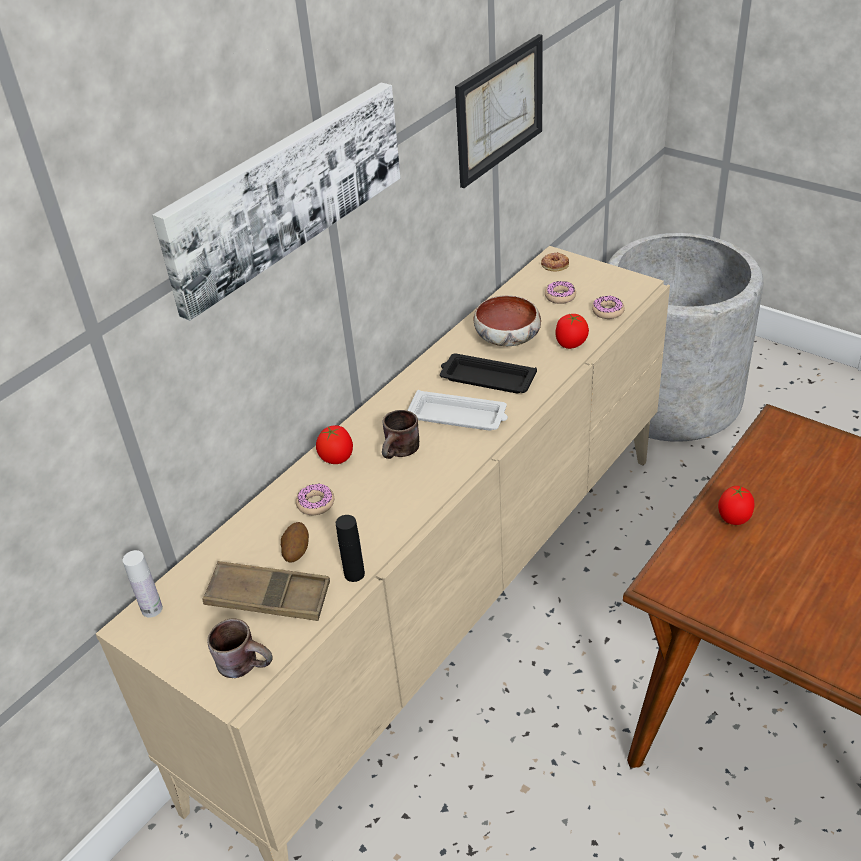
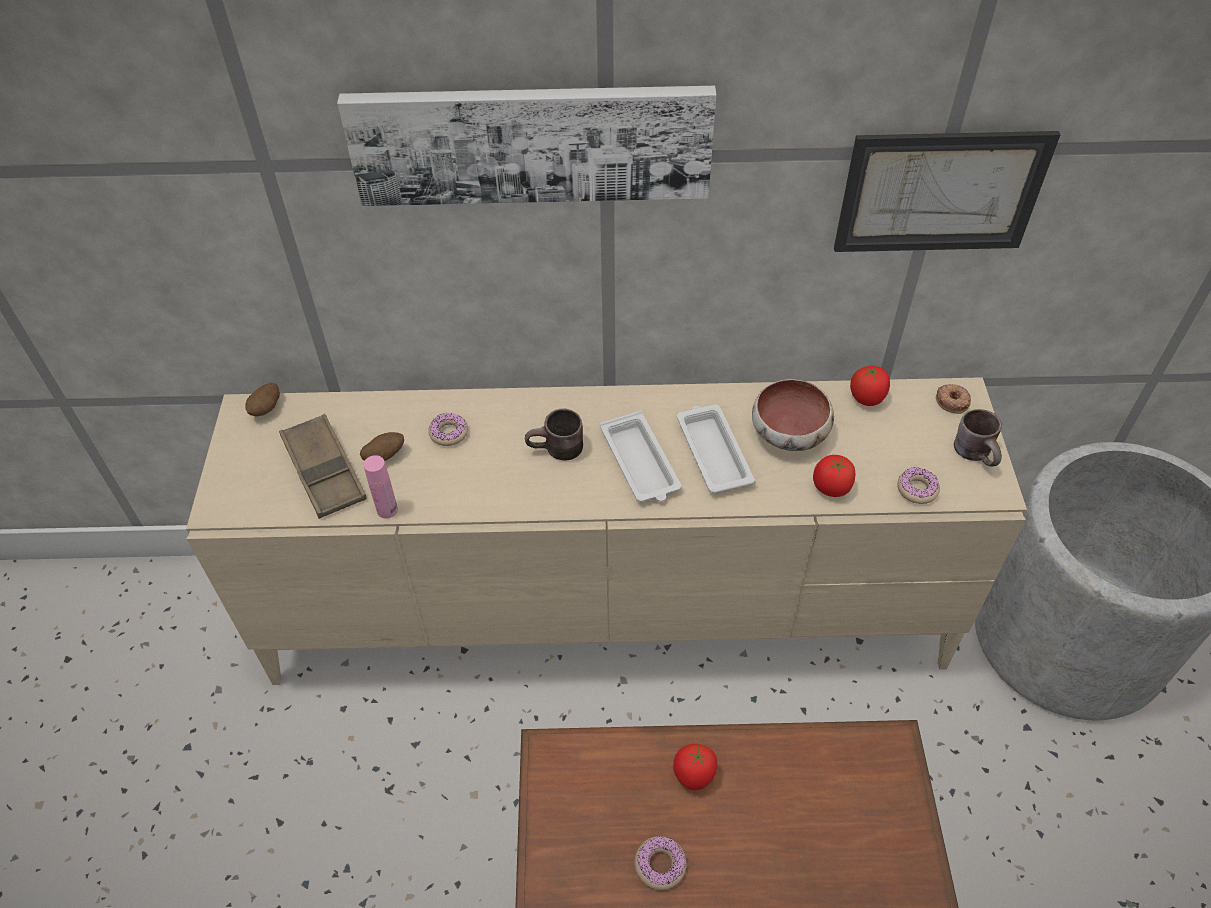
camera: 50 degrees right, 10 degrees up
white bottle [123,550,163,617] -> potato [245,383,280,416]
brown mug [207,619,273,678] -> brown mug moved to [954,409,1002,467]
tomato [316,425,353,464] -> tomato moved to [850,365,890,406]
black bottle [336,515,365,582] -> pink bottle [363,455,398,519]
black tray [440,353,537,393] -> white tray [677,405,755,493]
donut [545,281,576,304] -> donut moved to [634,836,687,890]

